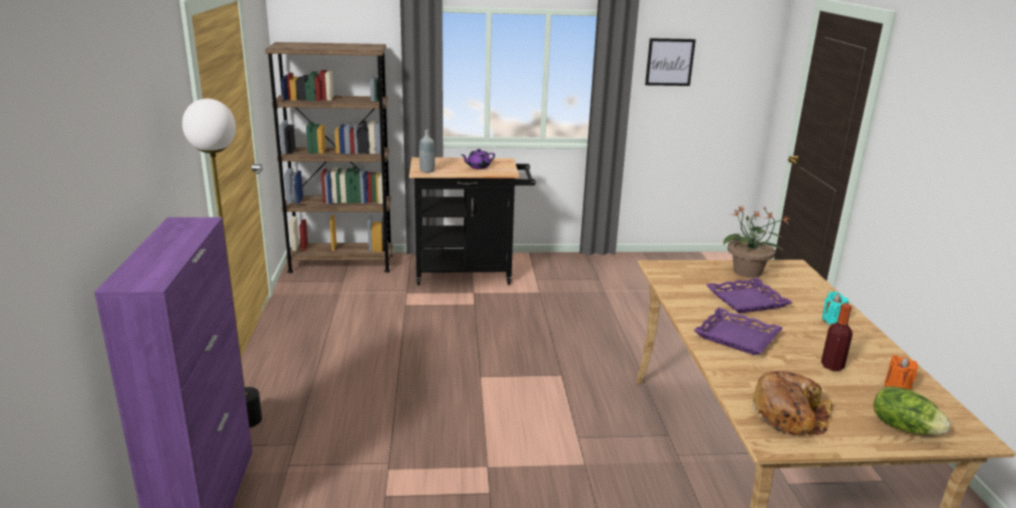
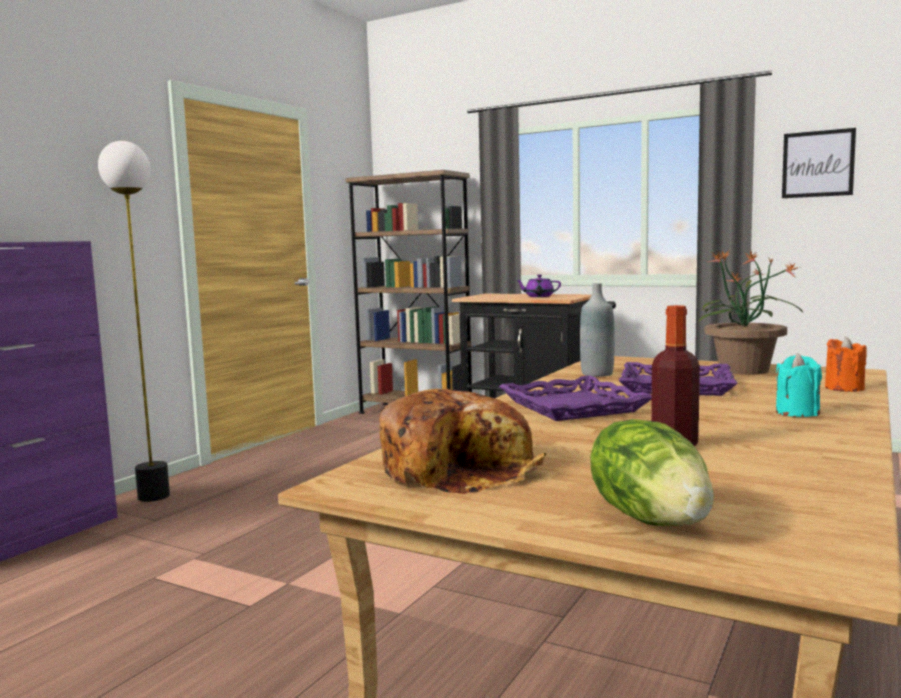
camera: 35 degrees right, 15 degrees down
grey bottle [419,130,435,173] -> grey bottle moved to [580,283,615,377]
orange candle [884,355,918,390] -> orange candle moved to [825,337,867,392]

